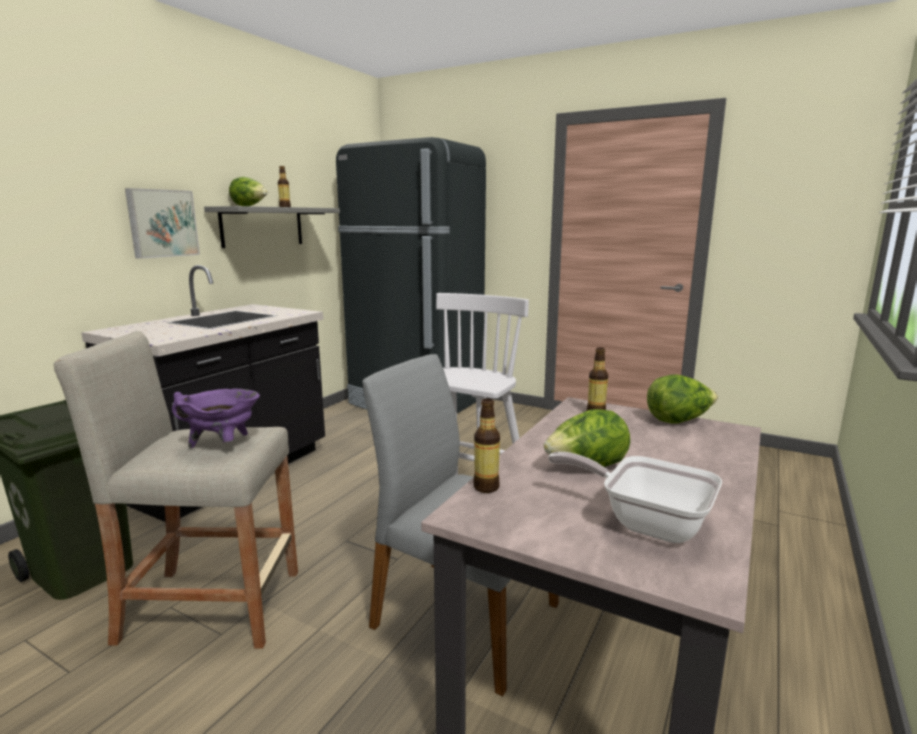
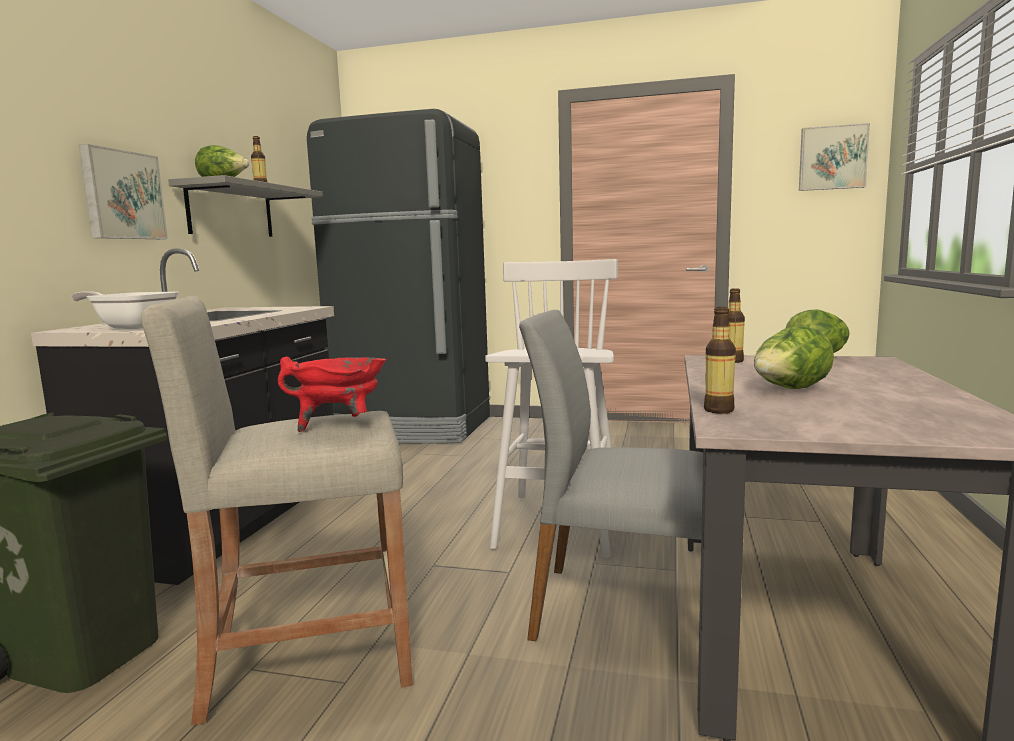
camera: 15 degrees left, 5 degrees down
purple cooking pot [172,388,260,448] -> red cooking pot [278,357,386,432]
frying pan [548,452,722,543] -> frying pan moved to [71,291,179,329]
none -> picture [799,123,870,191]

